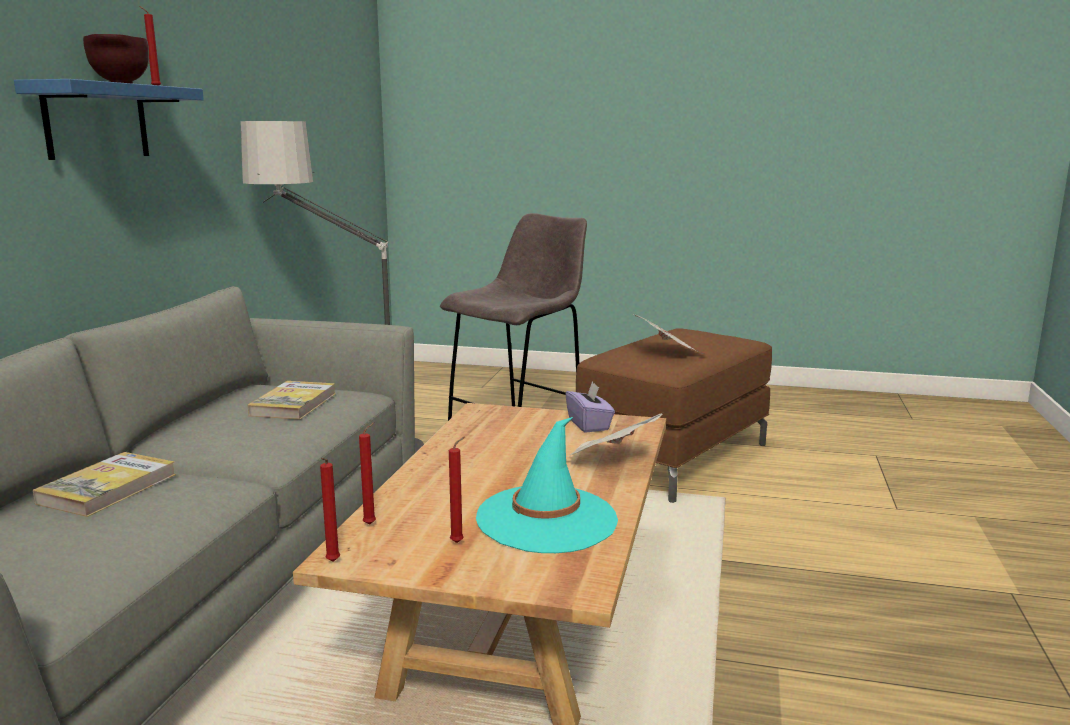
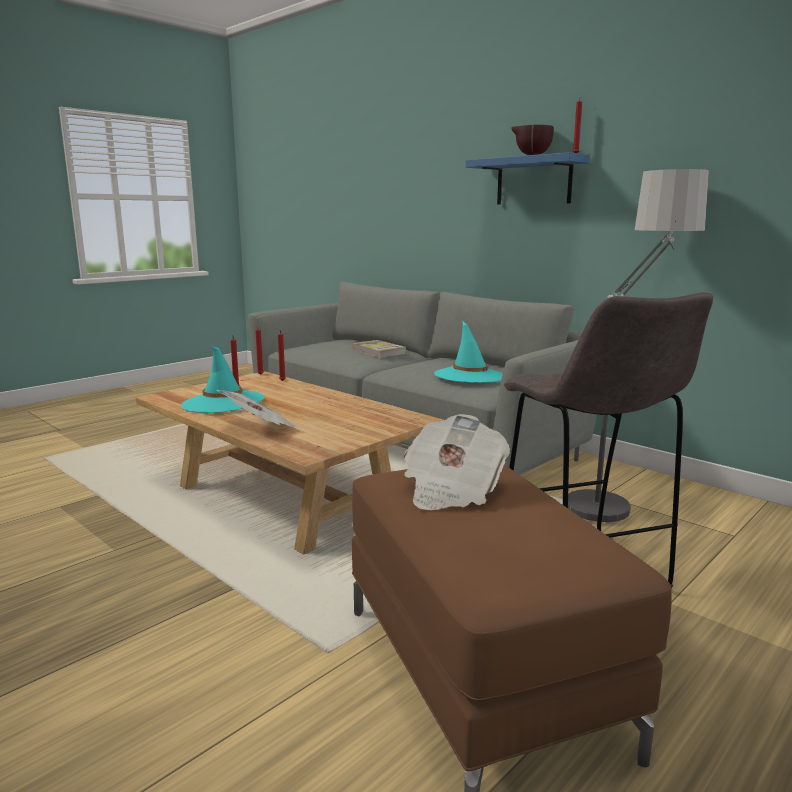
camera: 120 degrees right, 0 degrees up
book [248,381,336,420] -> turquoise hat [434,321,503,383]
purple tissue box [565,381,615,433] -> none

